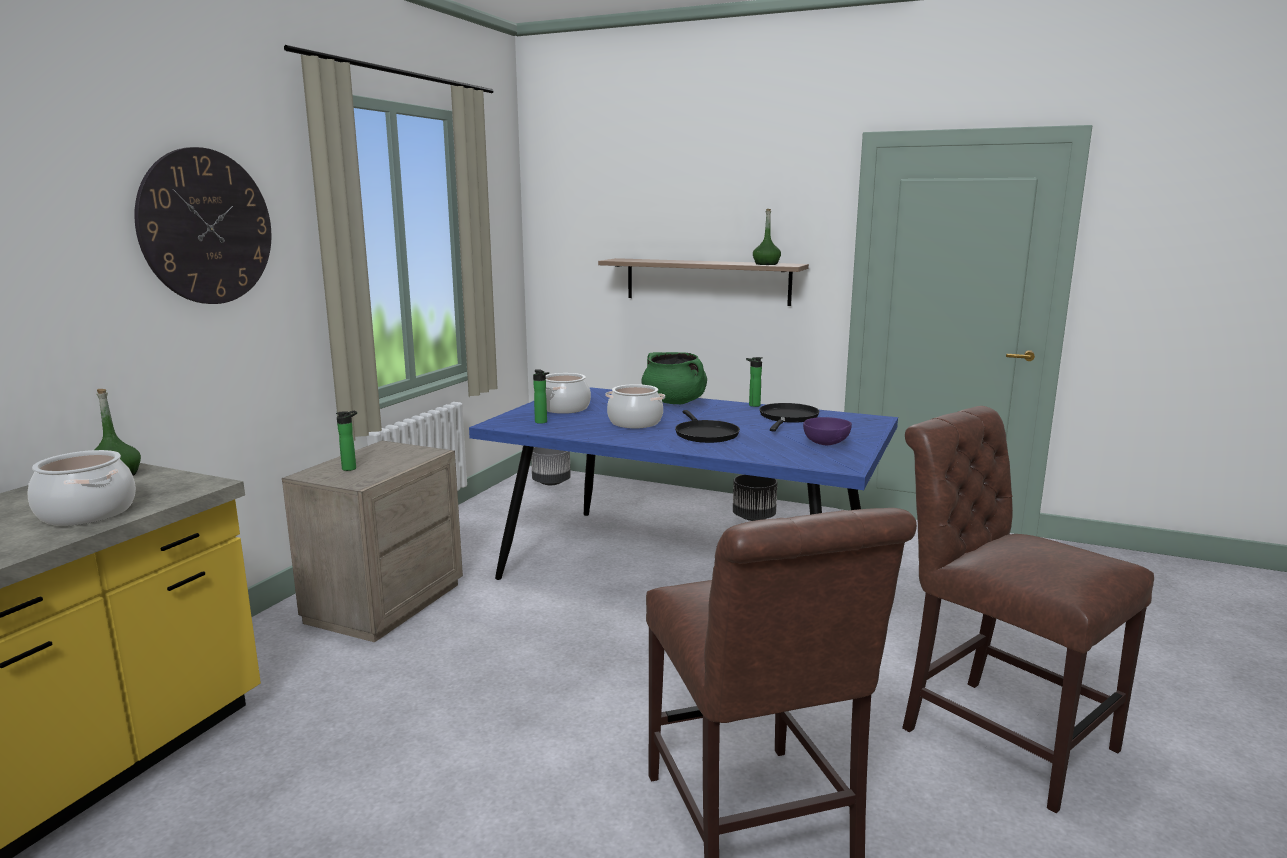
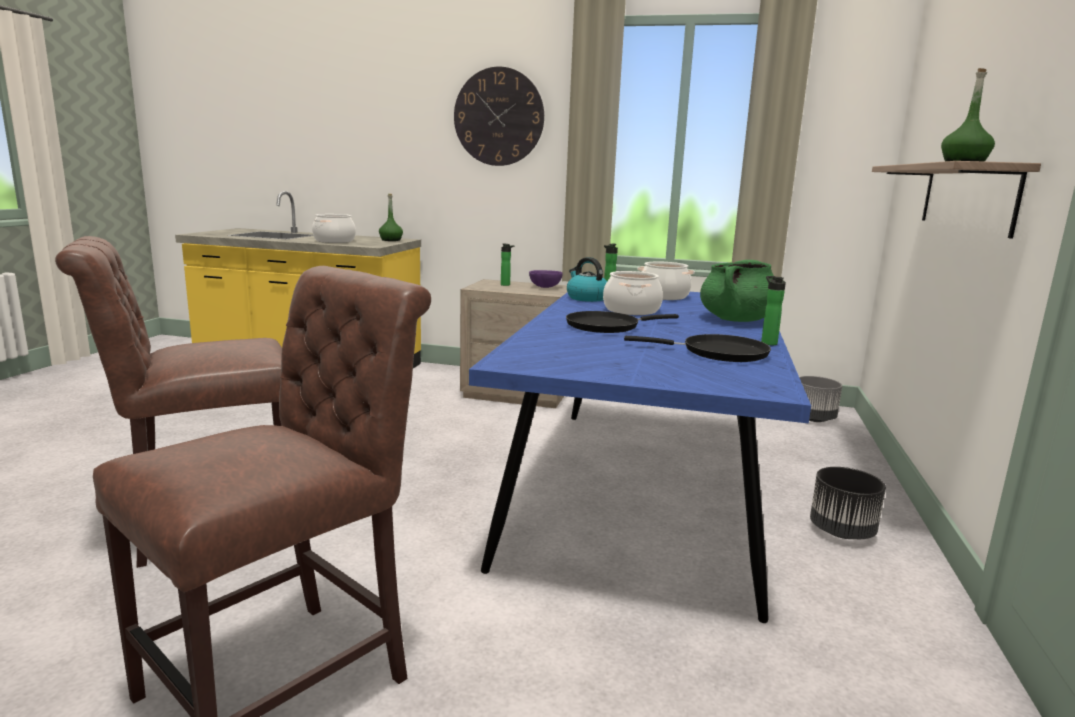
camera: 80 degrees right, 0 degrees up
purple bowl [803,417,852,445] -> purple bowl moved to [529,270,562,288]
none -> kettle [567,257,607,302]

